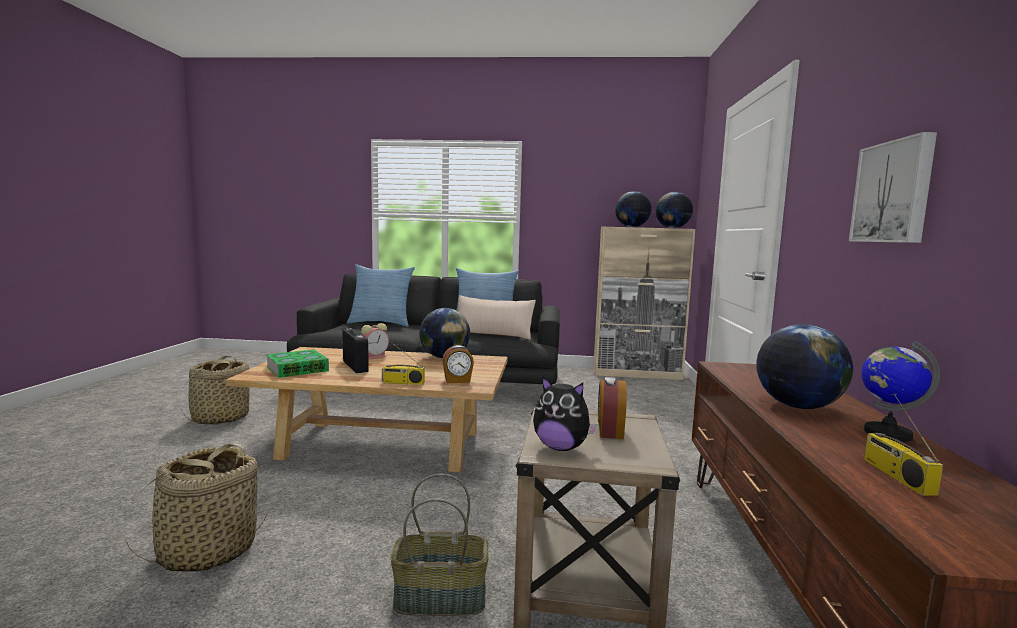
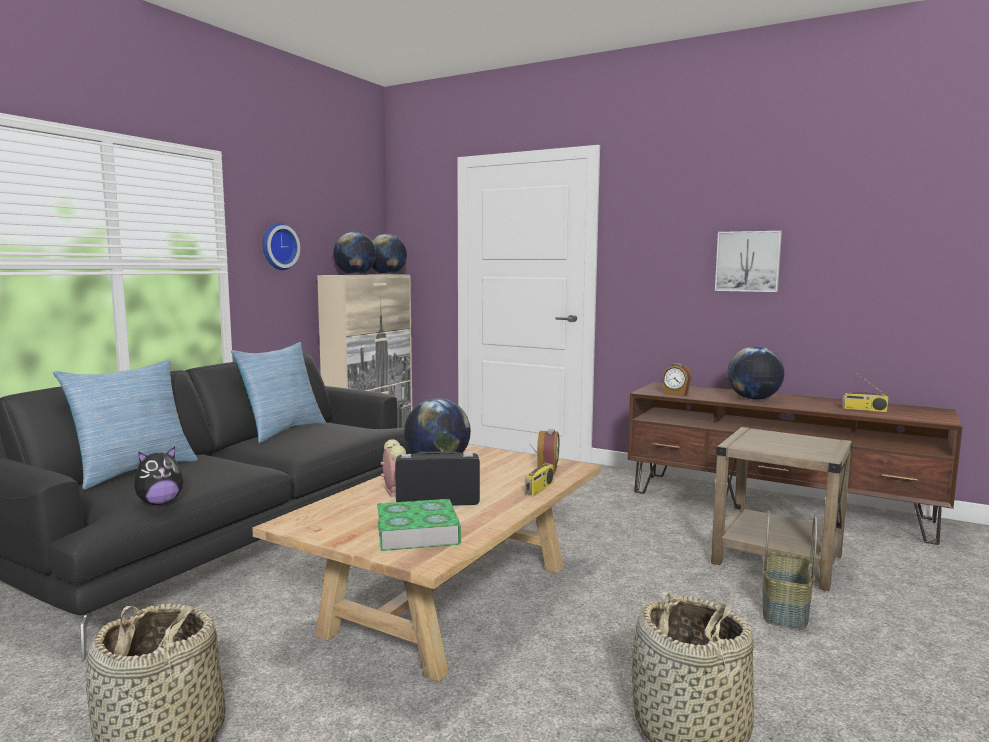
camera: 65 degrees left, 0 degrees up
beige pillow [458,295,536,340] -> none
plush toy [533,376,599,451] -> plush toy moved to [134,447,183,505]
alarm clock [598,377,627,439] -> alarm clock moved to [662,363,692,396]
globe [861,341,940,442] -> none
none -> wall clock [263,223,300,270]

